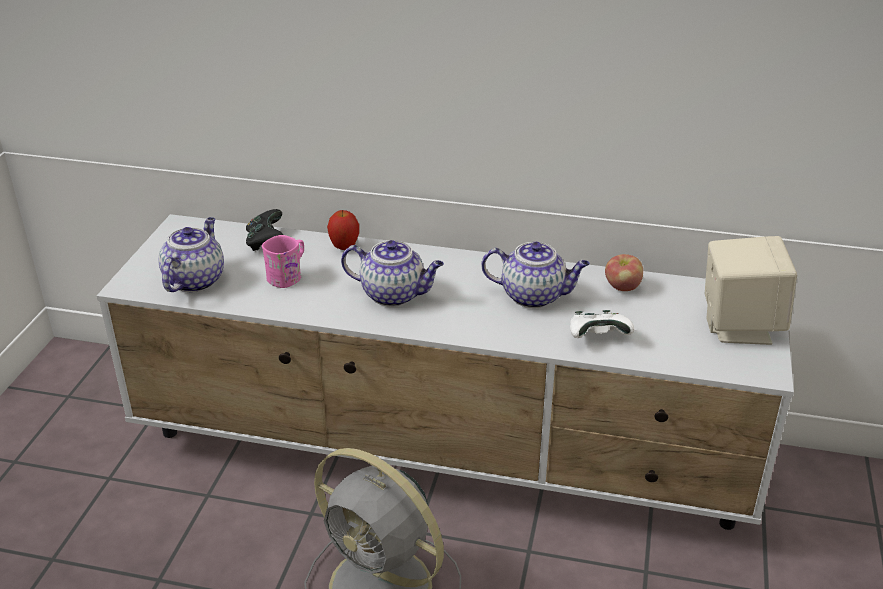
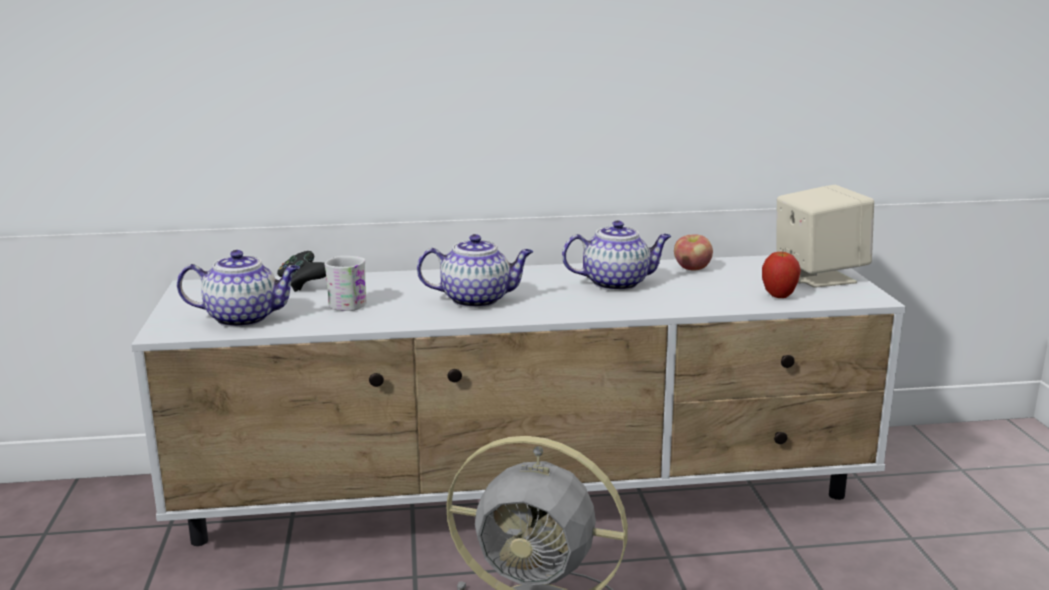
camera: 20 degrees left, 15 degrees down
teapot [158,217,224,292] -> teapot turned 90 degrees clockwise [177,250,300,327]
pink mug [262,235,304,288] -> white mug [324,256,367,311]
apple [327,210,359,250] -> apple moved to [762,252,801,298]
white game controller [570,310,634,338] -> none

